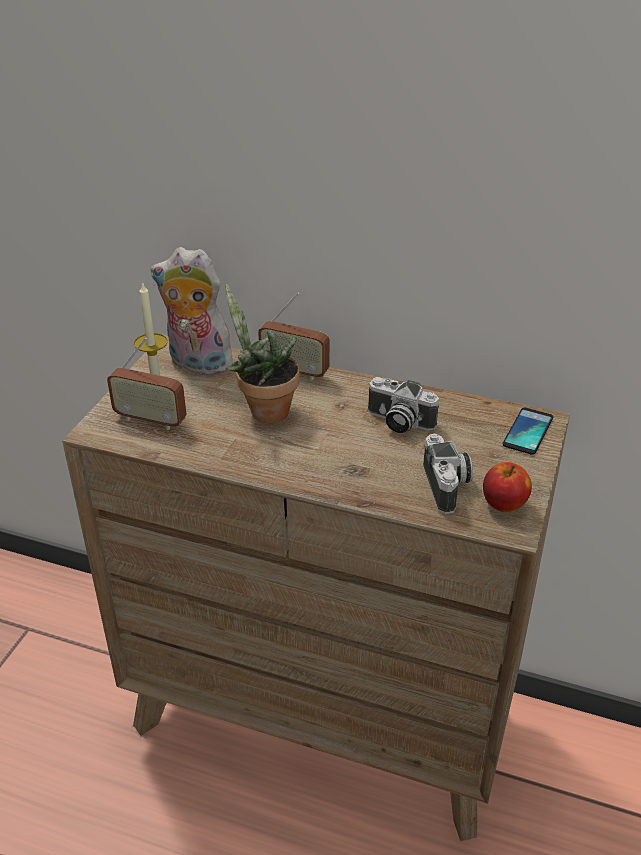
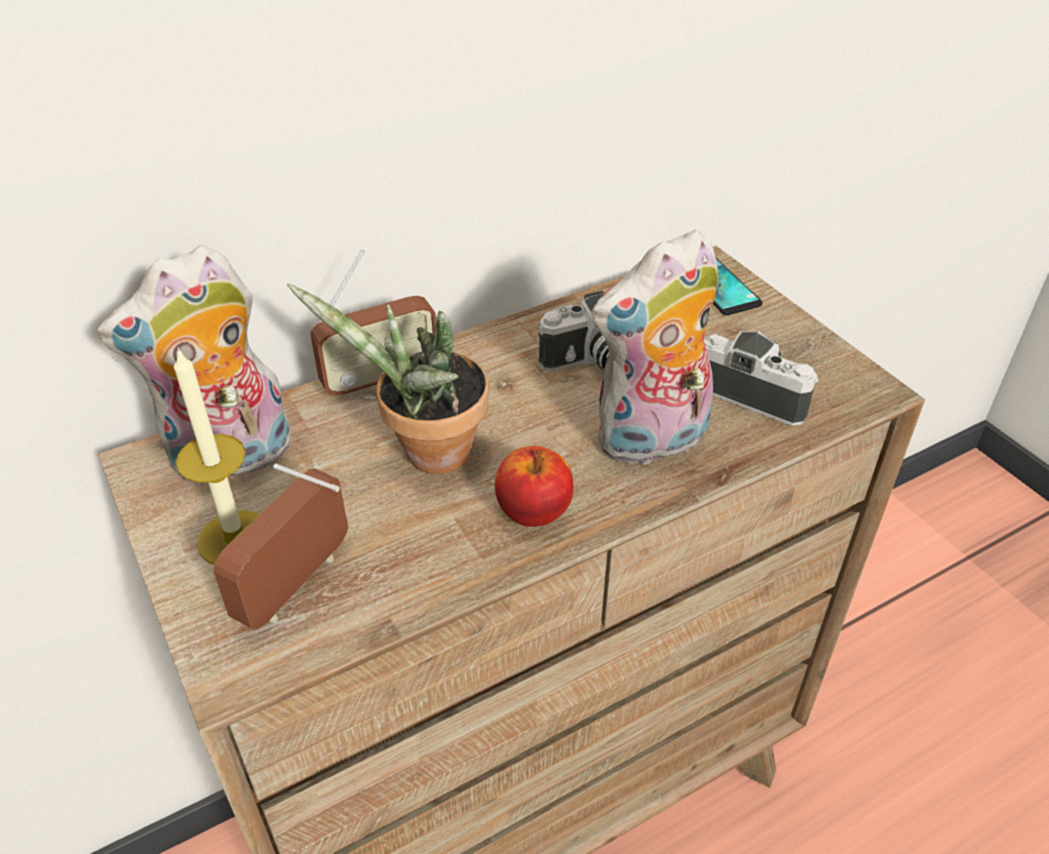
camera: 50 degrees left, 5 degrees up
radio [107,337,187,430] -> radio turned 150 degrees clockwise [213,464,348,630]
apple [483,462,532,512] -> apple moved to [495,446,573,527]
none -> plush toy [591,230,719,467]

